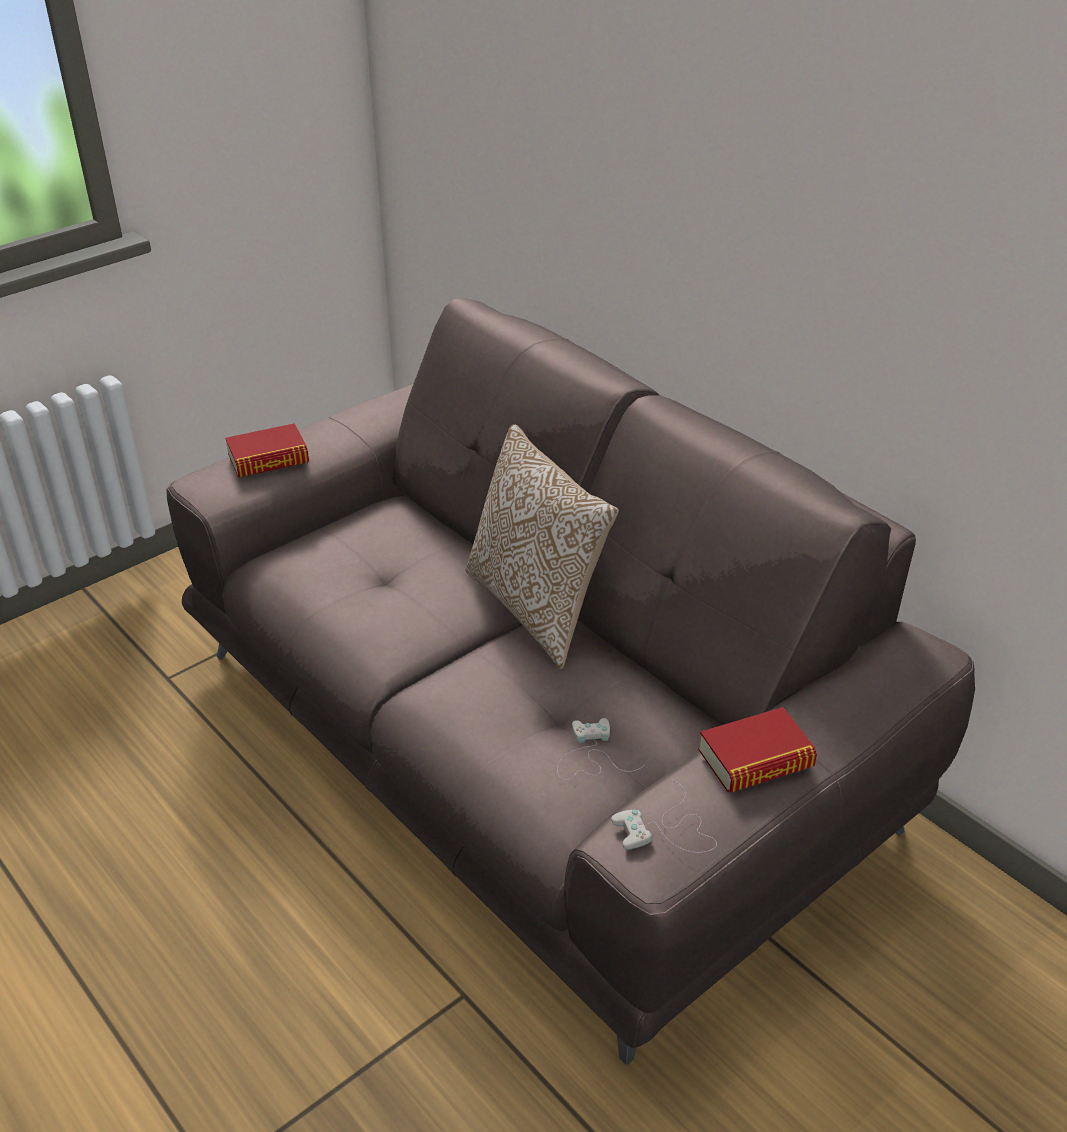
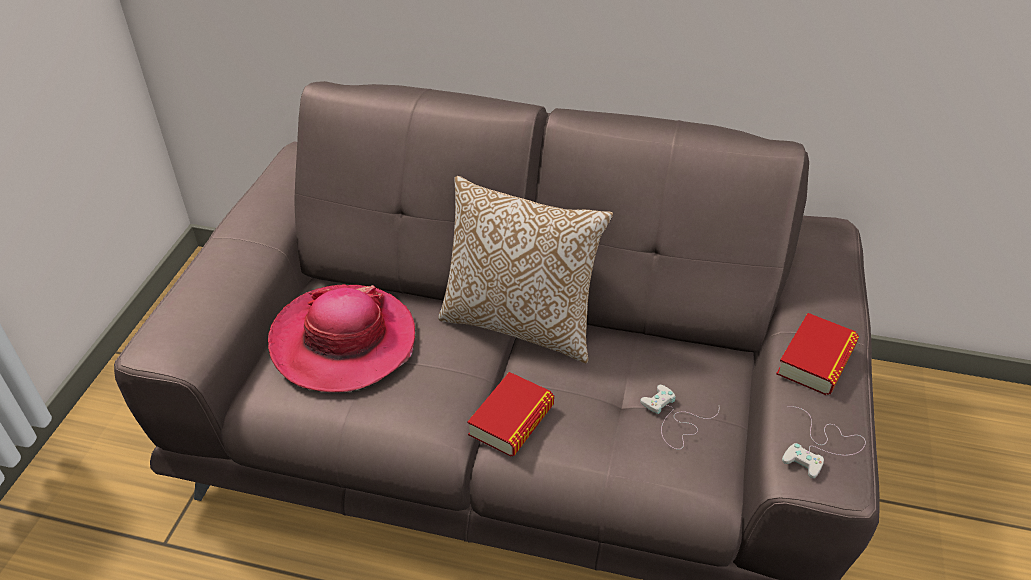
camera: 35 degrees left, 5 degrees up
book [225,423,309,478] -> book moved to [467,372,554,457]
none -> hat [268,284,415,392]

